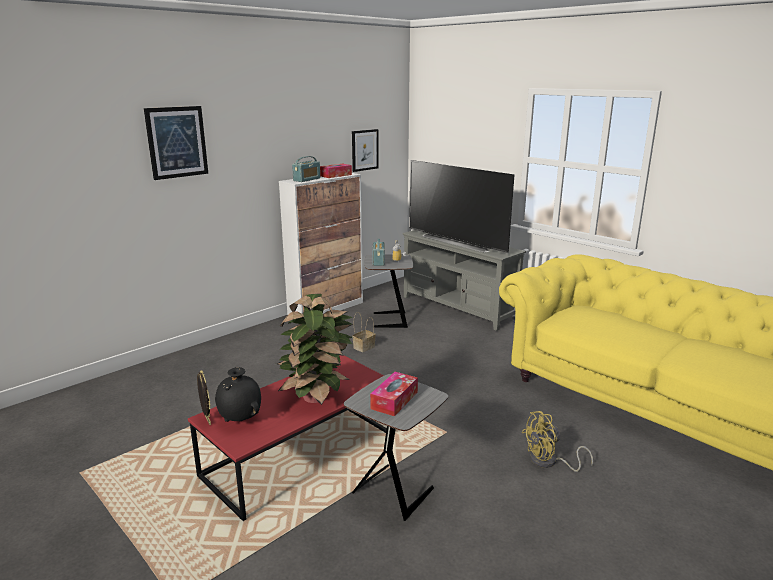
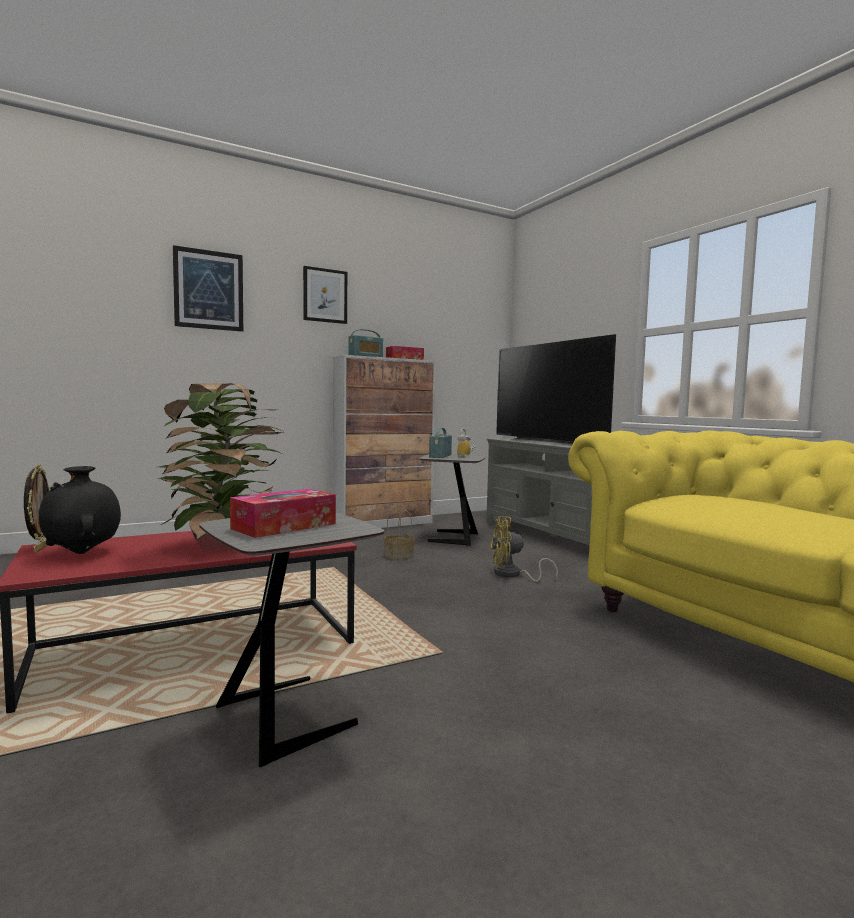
camera: 15 degrees right, 15 degrees down
picture [352,129,379,172] -> picture moved to [303,266,347,324]
yellow fan [522,411,593,472] -> yellow fan moved to [489,516,558,582]

